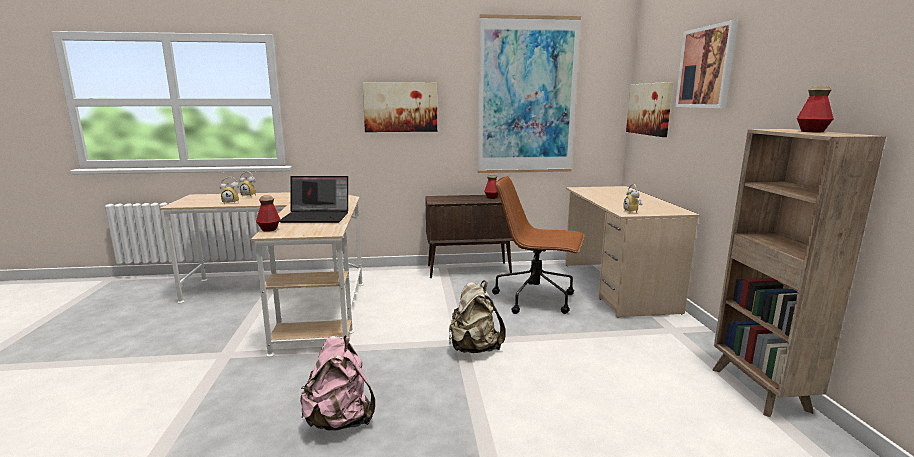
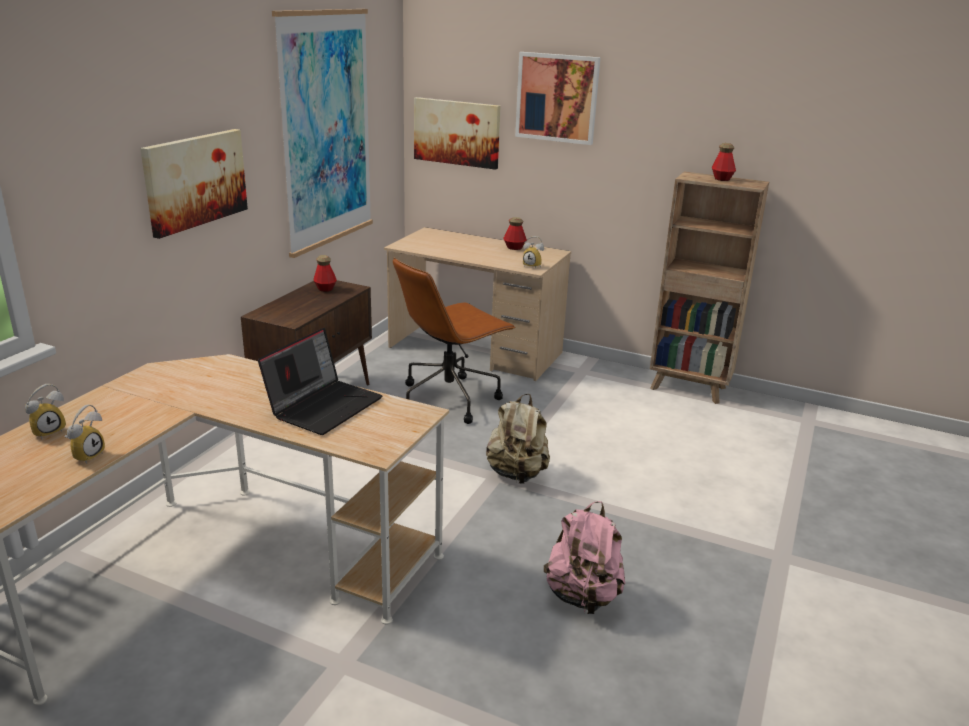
camera: 60 degrees left, 10 degrees up
bottle [256,195,280,232] -> bottle moved to [503,217,527,250]

